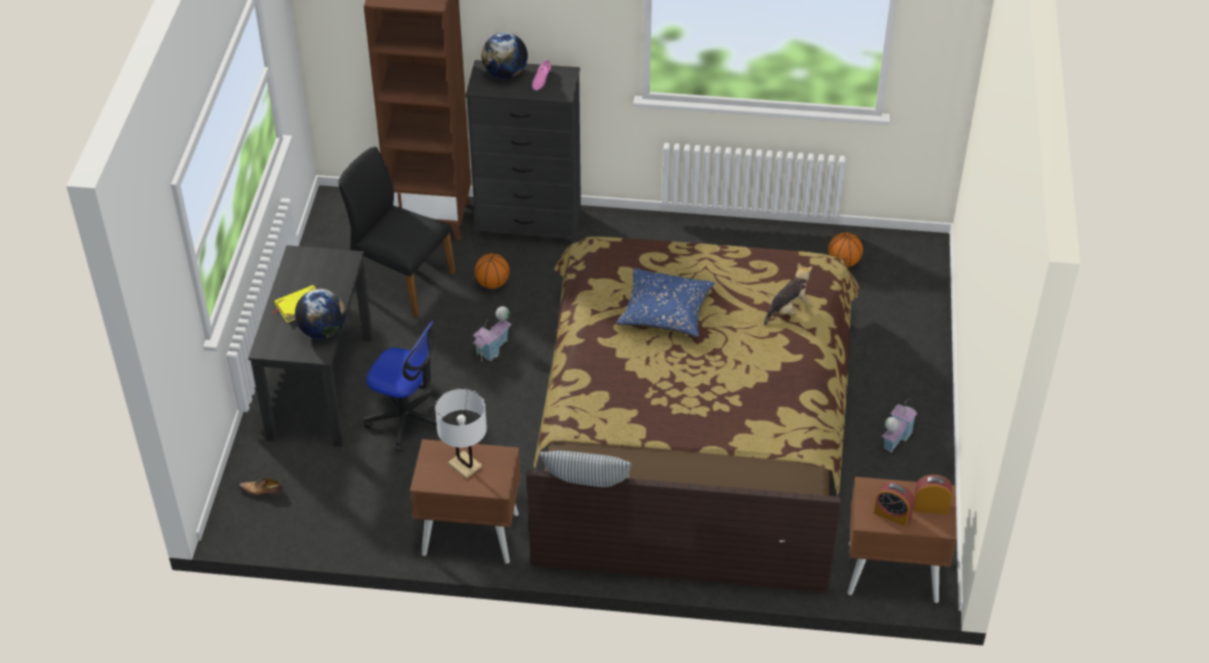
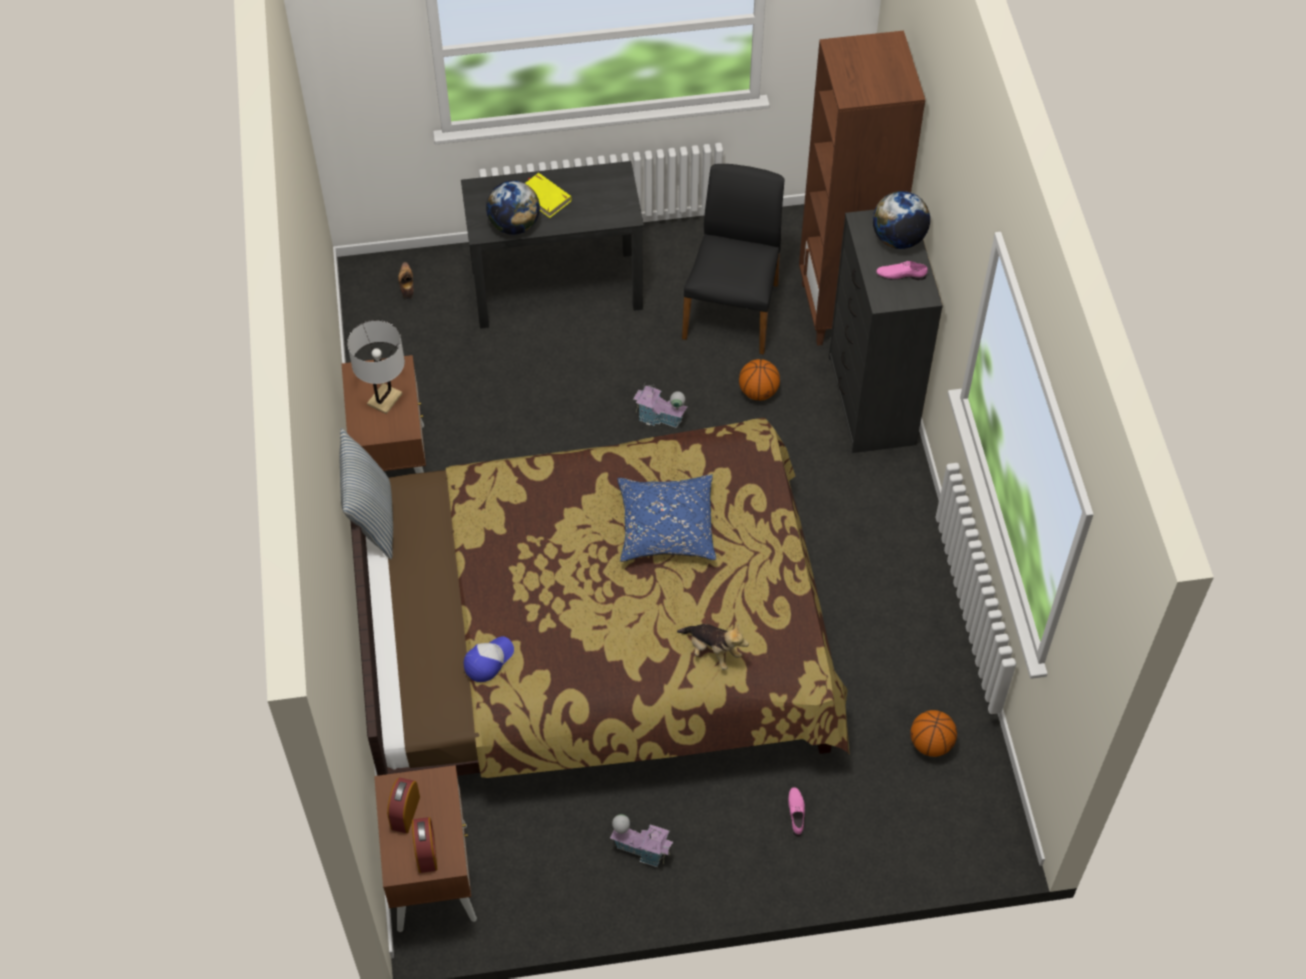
camera: 75 degrees right, 10 degrees up
office chair [364,321,439,452] -> none
none -> cap [464,636,514,682]
none -> pink shoe [788,787,805,837]

